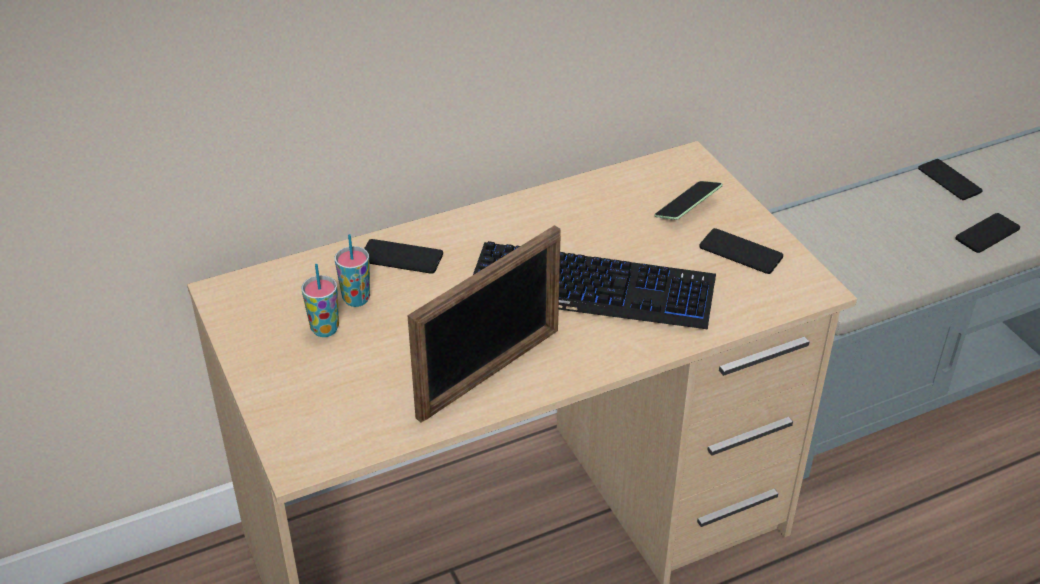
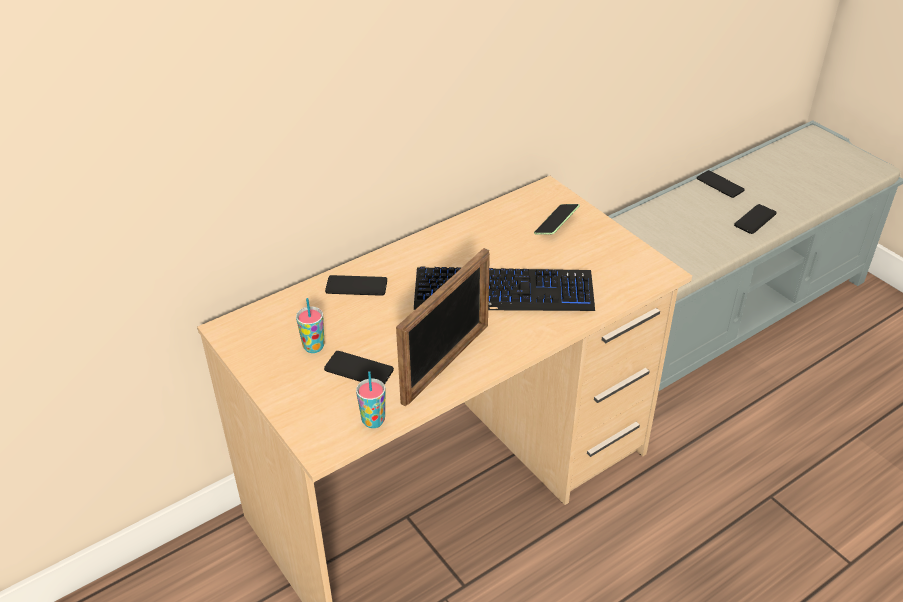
camera: 10 degrees left, 0 degrees up
cup [335,234,370,307] -> cup moved to [356,371,385,428]
phone [699,228,783,274] -> phone moved to [324,351,394,385]

